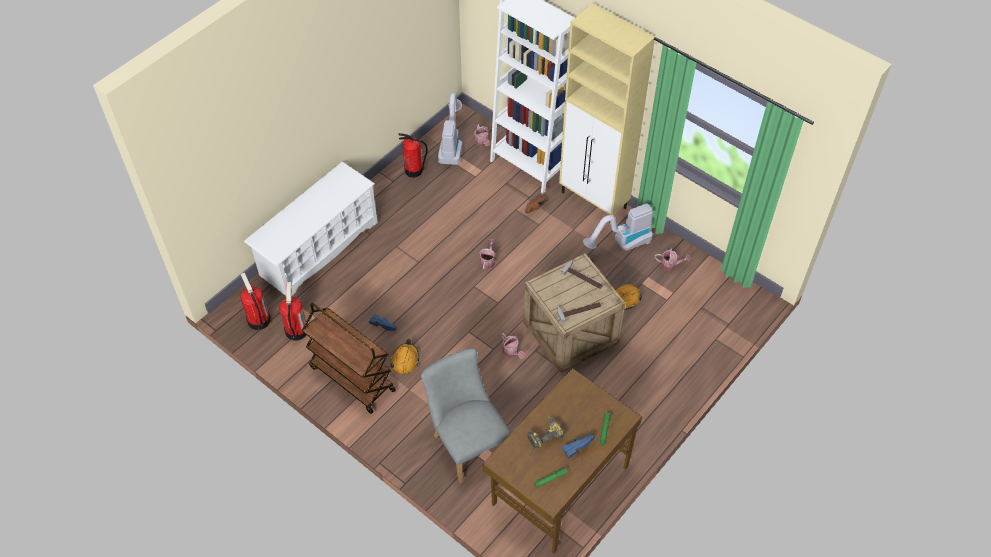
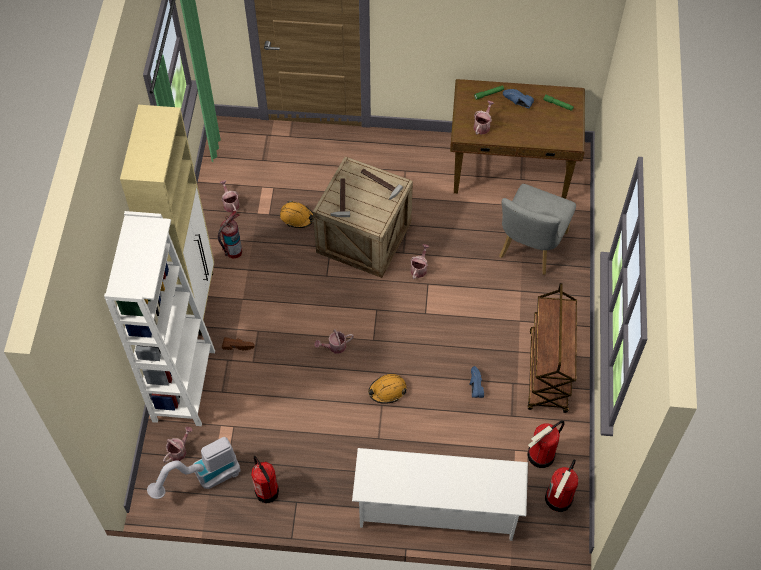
camera: 125 degrees left, 5 degrees up
orange hard hat [390,339,419,374] -> orange hard hat moved to [368,374,406,404]
power drill [527,416,565,450] -> none
vacuum cleaner [583,203,653,251] -> fire extinguisher [218,211,242,258]
none -> watering can [474,101,494,135]

